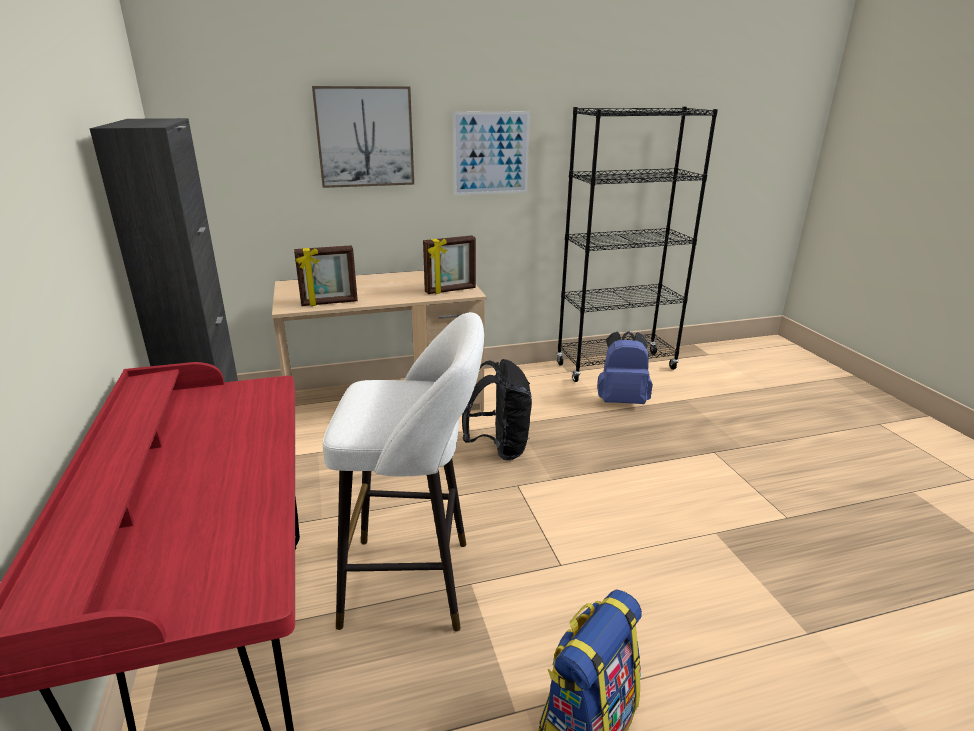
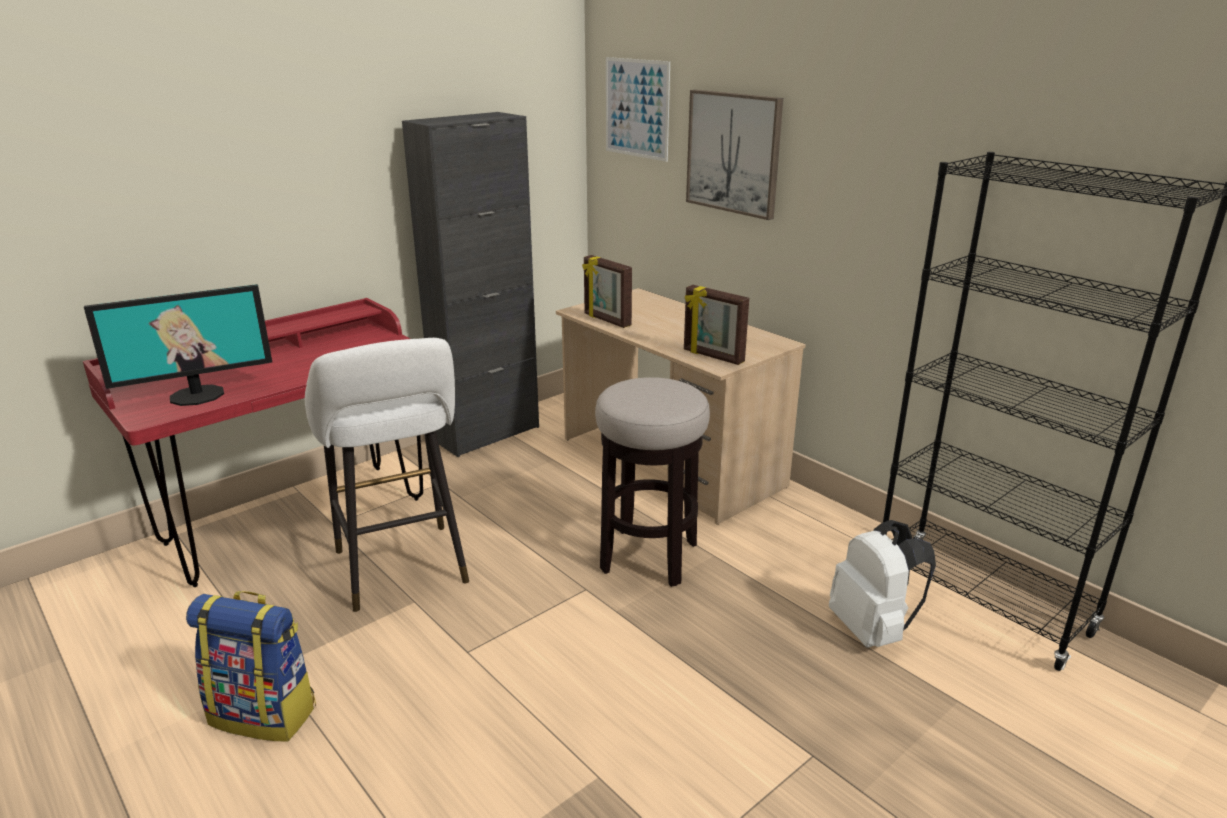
camera: 65 degrees right, 0 degrees up
picture [453,111,530,195] -> picture moved to [606,57,670,162]
black backpack [462,359,532,460] -> stool [595,377,710,587]
blue backpack [597,331,653,404] -> white backpack [829,520,936,648]
none -> monitor [84,284,272,406]

